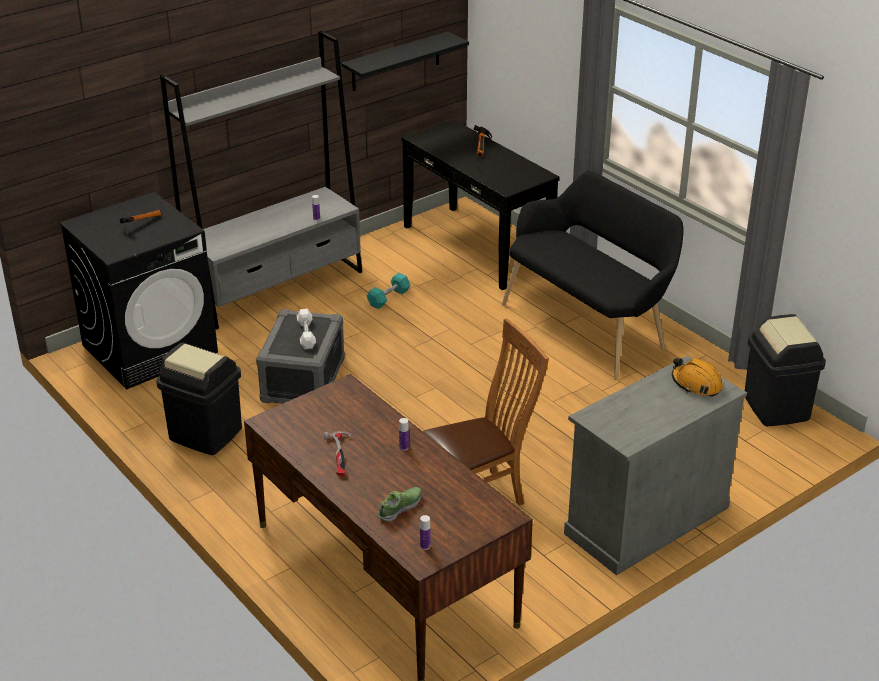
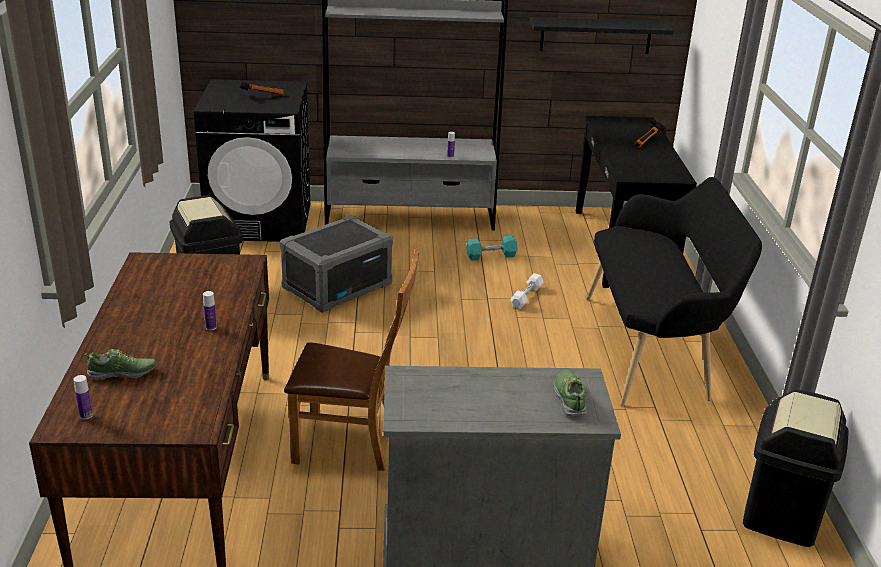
camera: 35 degrees right, 5 degrees down
white dumbbell [297,309,316,349] -> white dumbbell moved to [510,273,543,309]
hammer [324,431,352,477] -> none
orange hard hat [672,358,723,397] -> shoe [554,370,587,416]

